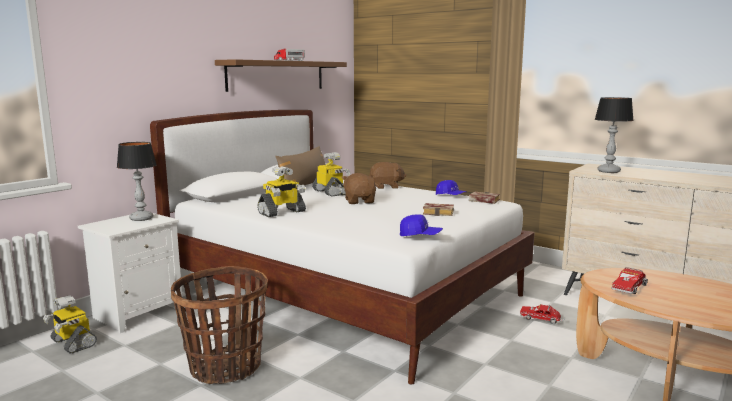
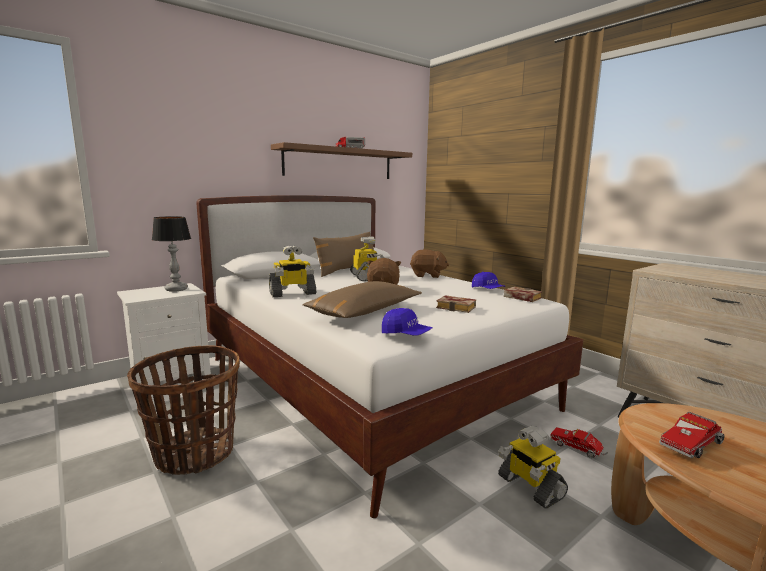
camera: 15 degrees right, 0 degrees up
toy robot [43,295,97,354] -> toy robot moved to [498,426,568,509]
table lamp [595,97,634,173] -> none
none -> brown pillow [302,281,422,318]

